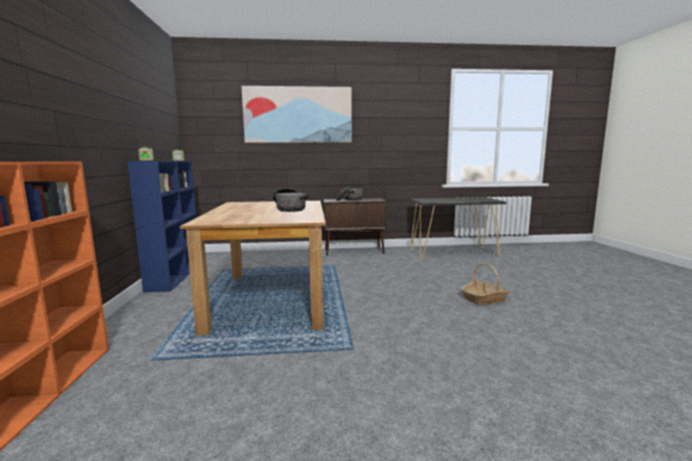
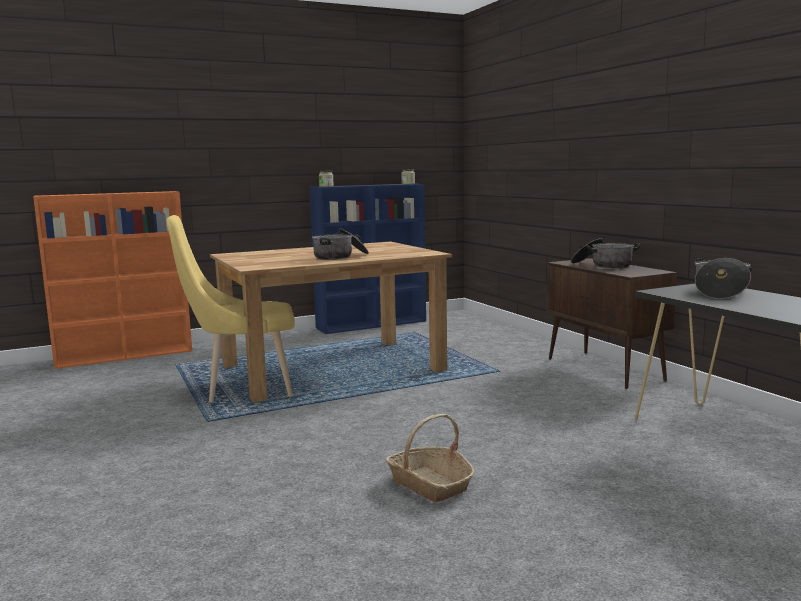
camera: 70 degrees right, 0 degrees up
picture [241,86,352,143] -> none
none -> yellow chair [167,215,295,402]
none -> cooking pot [695,258,752,299]

